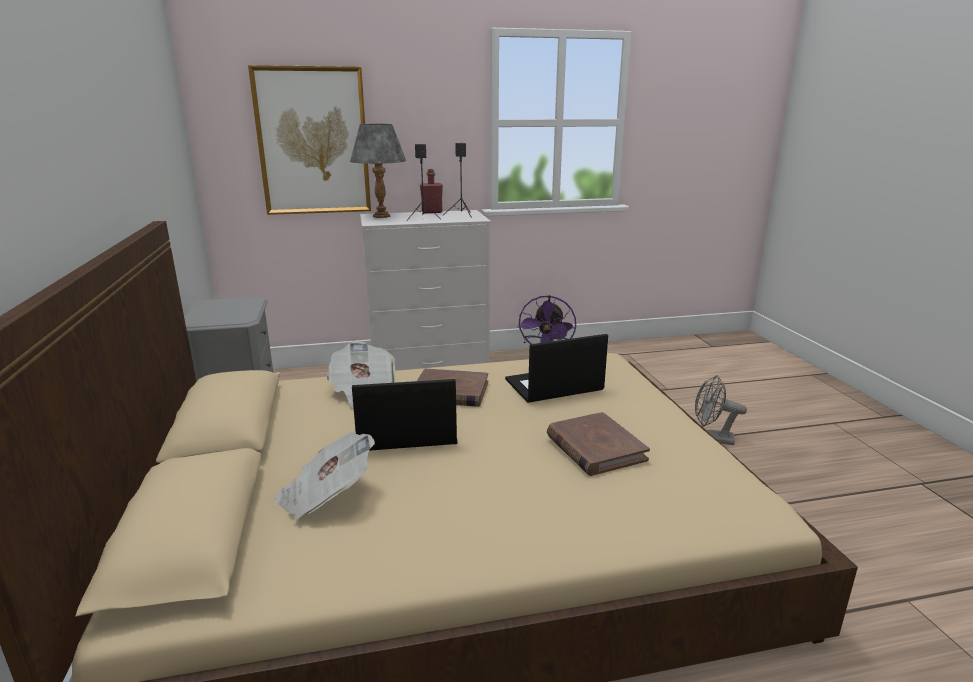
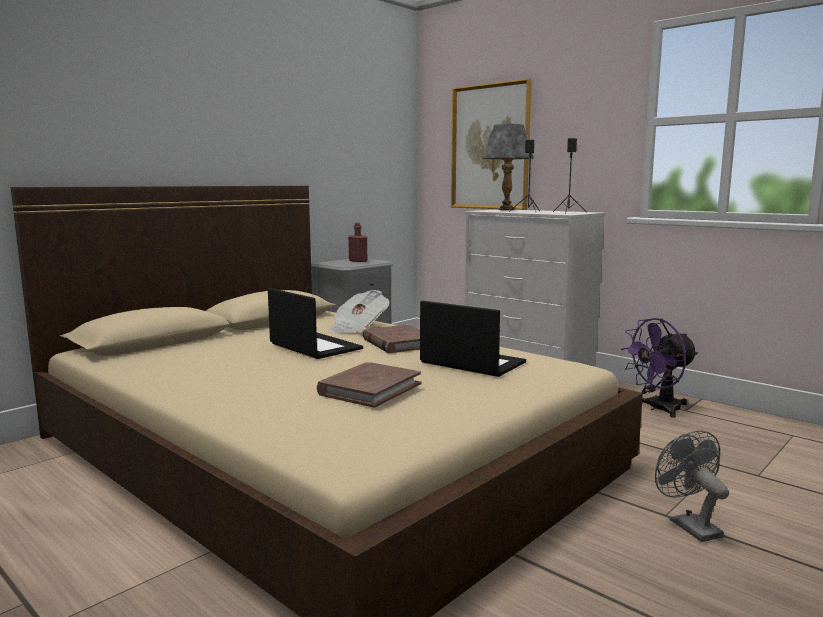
camera: 55 degrees right, 10 degrees down
newspaper [275,432,375,520] -> none
red bottle [420,169,443,213] -> red bottle moved to [348,223,367,262]

